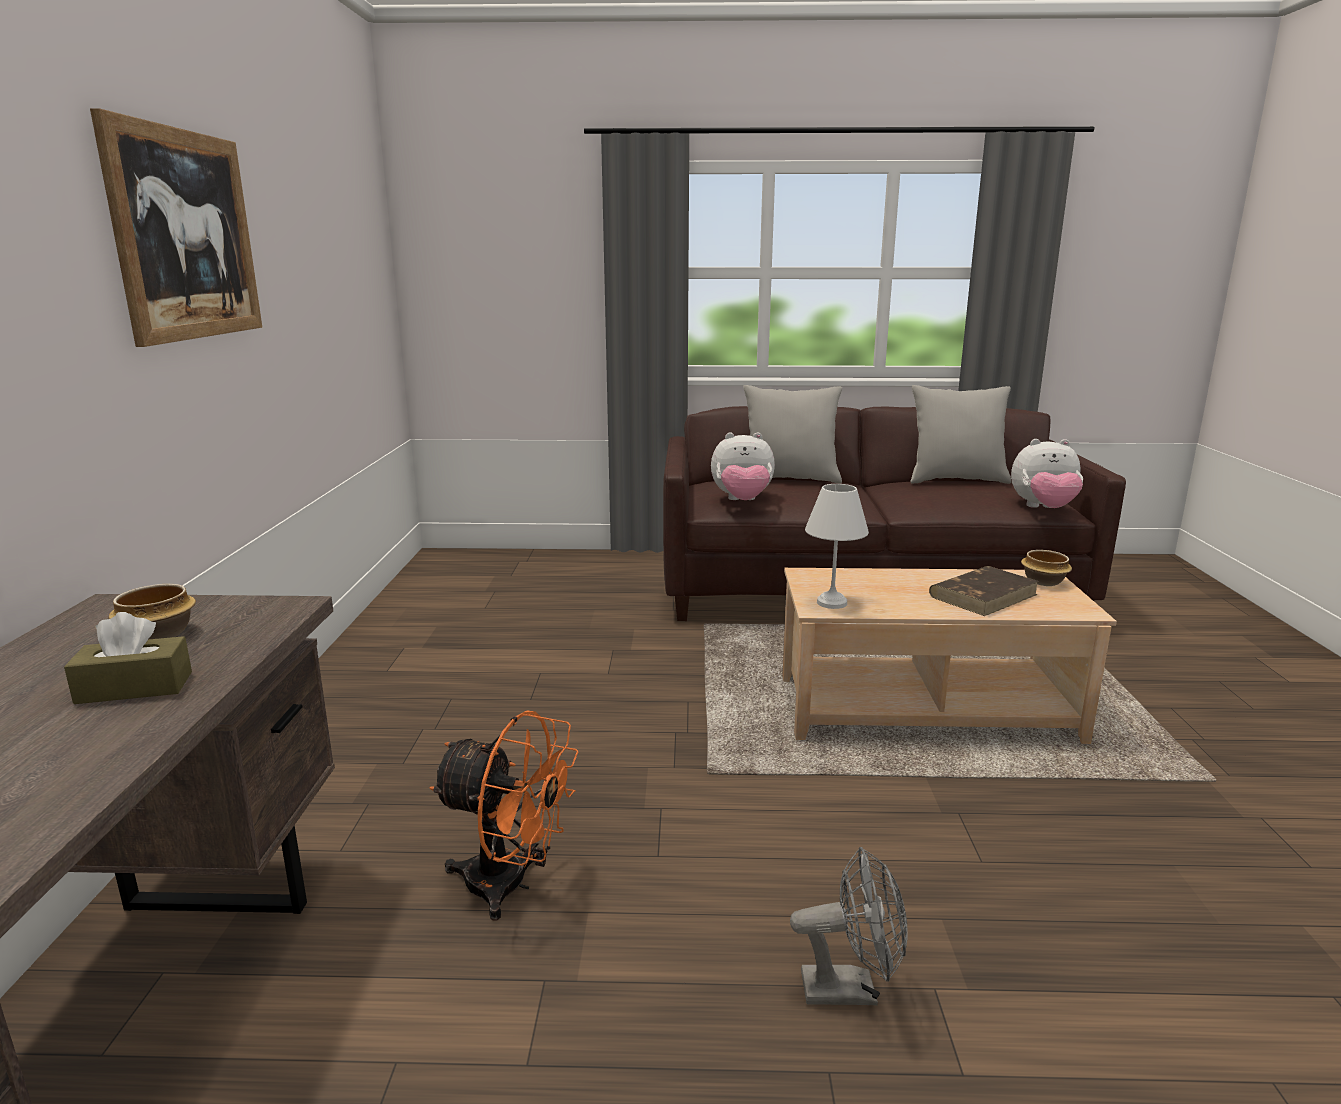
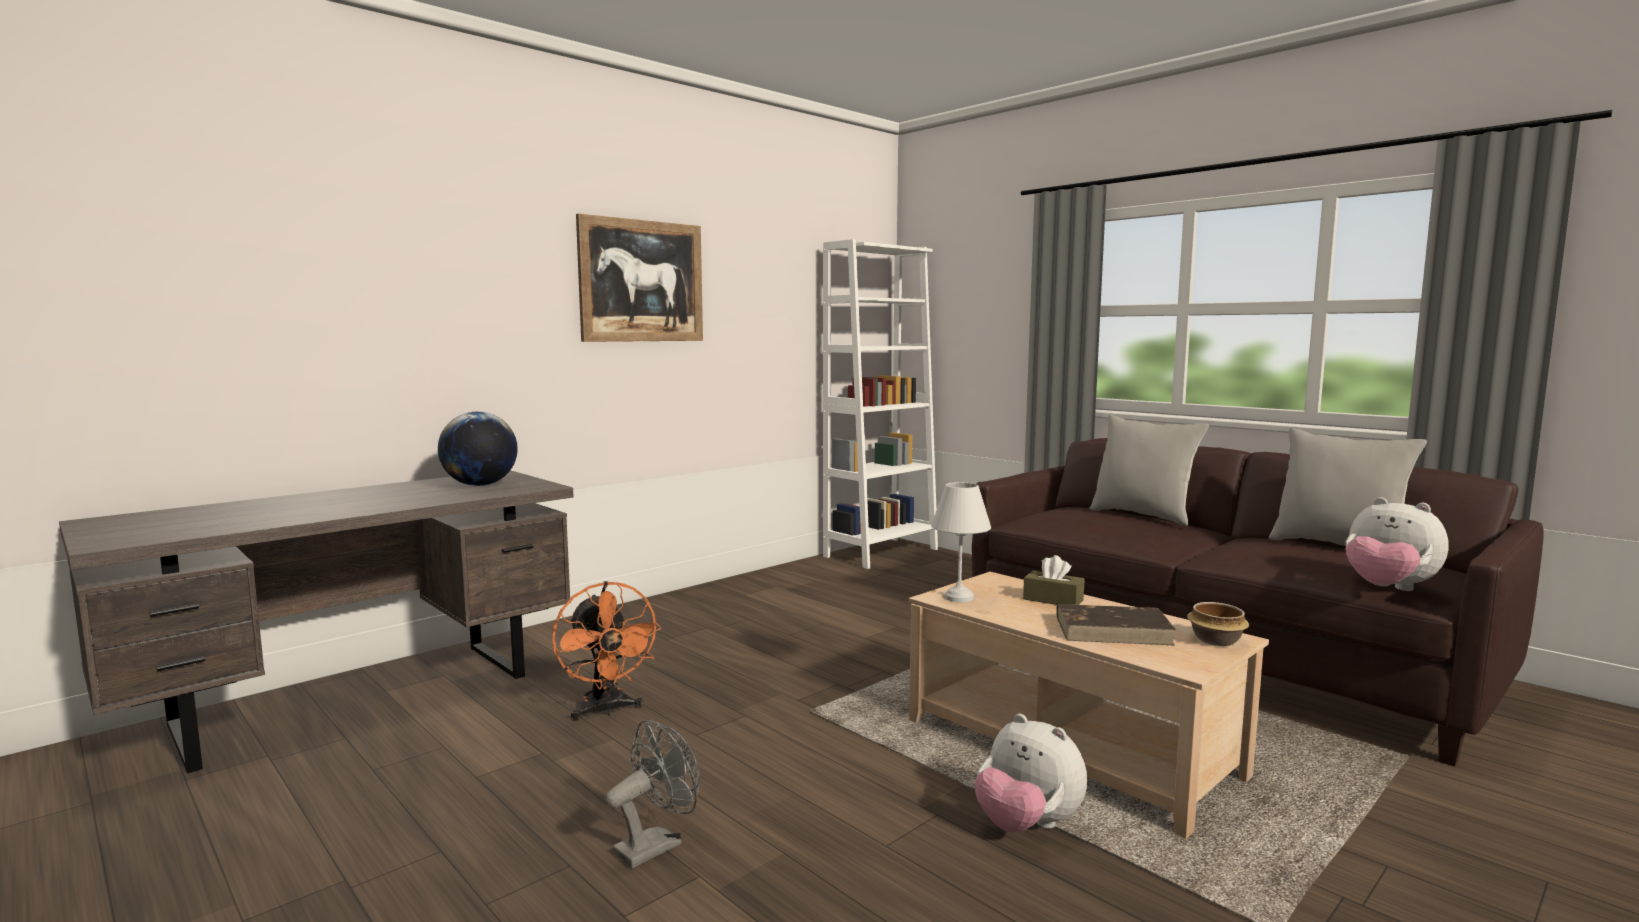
camera: 45 degrees right, 10 degrees down
brown tissue box [64,612,192,704] -> brown tissue box moved to [1023,555,1084,605]
bowl [108,584,196,639] -> globe [438,412,518,486]
plush toy [711,432,775,500] -> plush toy moved to [975,714,1087,833]
grey fan [790,847,908,1005] -> grey fan turned 90 degrees counterclockwise [605,720,700,868]
none -> white bookcase [823,239,938,569]

